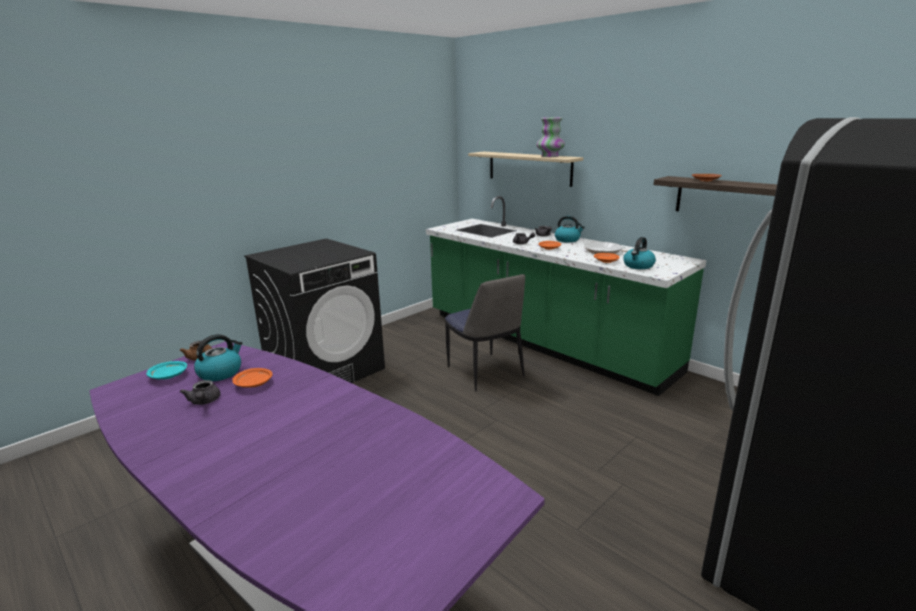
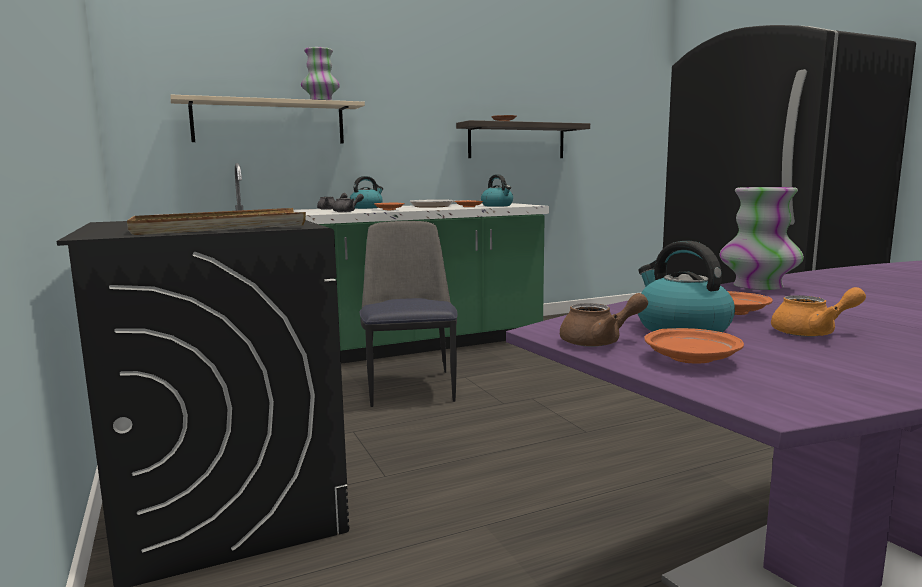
camera: 70 degrees left, 10 degrees down
turquoise plate [146,361,187,379] -> orange plate [644,328,744,363]
grey teapot [180,380,220,405] -> orange teapot [771,287,866,337]
chair [445,274,525,391] -> chair turned 90 degrees counterclockwise [360,221,457,407]
none -> beige tray [127,208,306,235]
none -> vase [720,187,804,290]

